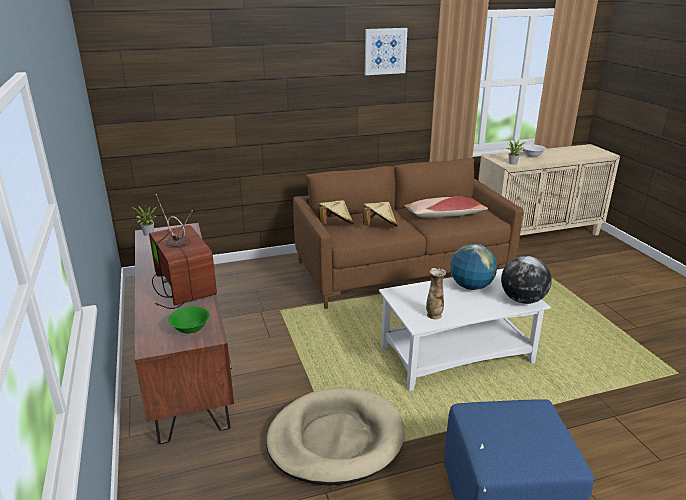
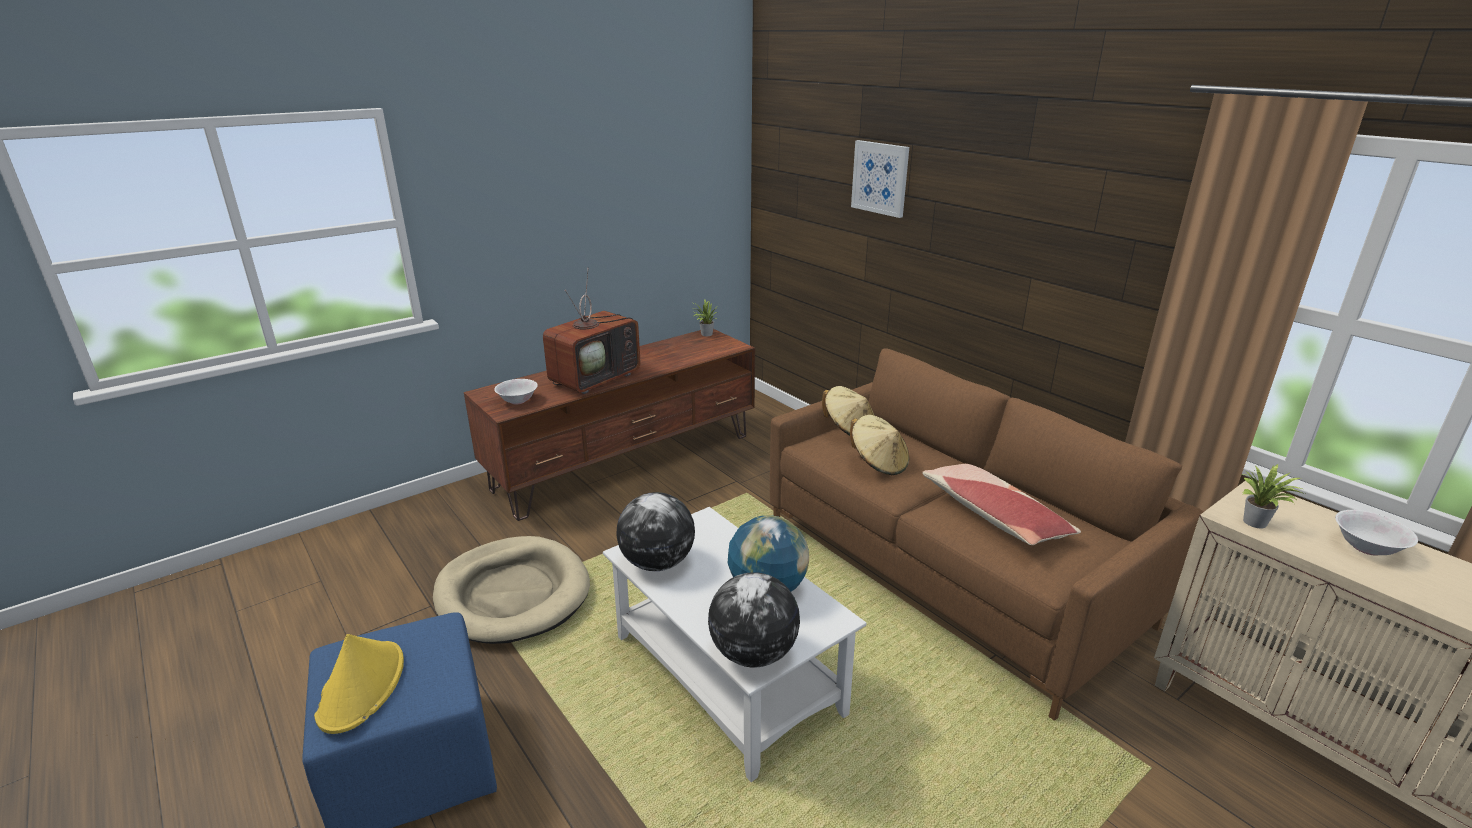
camera: 70 degrees right, 0 degrees up
green bowl [168,306,210,334] -> white bowl [494,379,538,404]
picture [365,28,408,75] -> picture moved to [851,140,909,218]
vase [426,268,446,319] -> globe [616,492,695,571]
none -> yellow hat [314,634,404,734]

